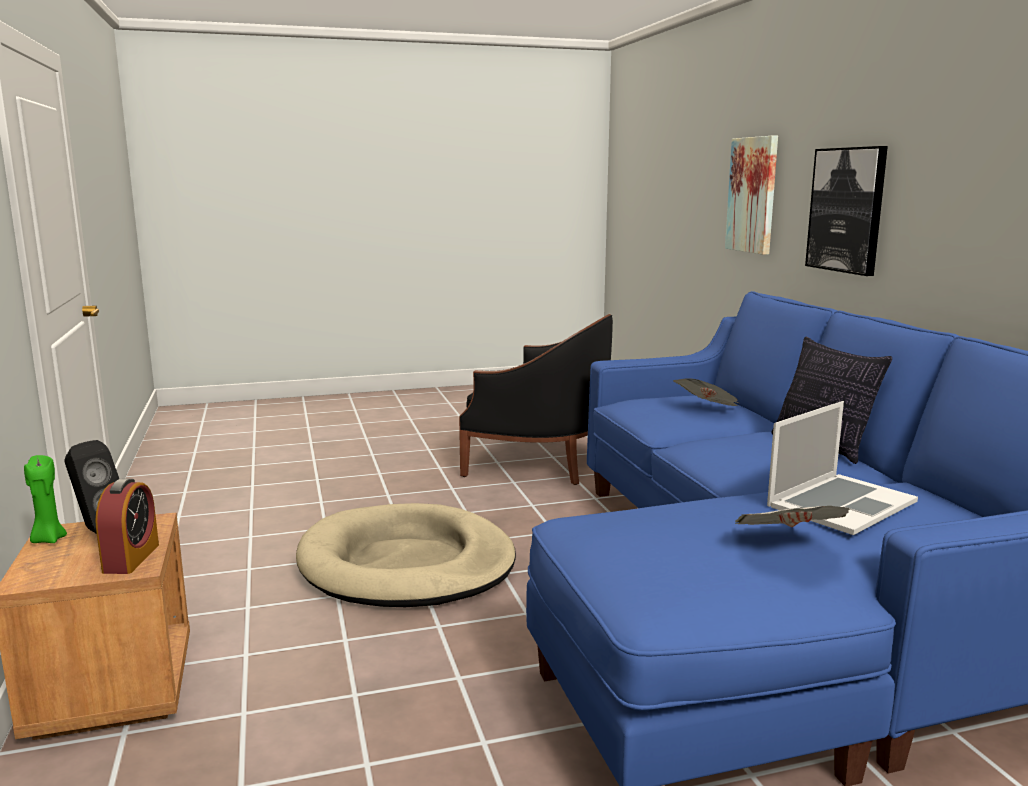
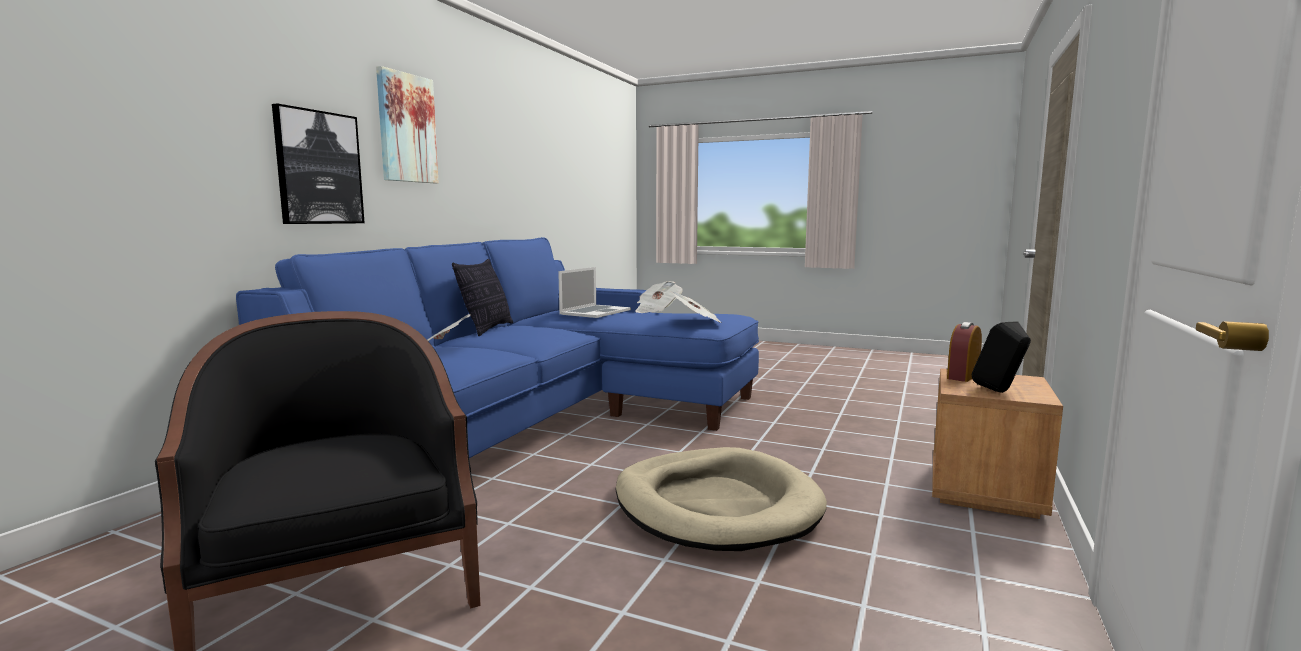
camera: 140 degrees left, 5 degrees down
green candle [24,455,67,543] -> none
picture [725,135,778,255] -> picture moved to [376,66,439,183]
laptop [767,401,918,535] -> laptop turned 120 degrees clockwise [558,267,631,318]
none -> newspaper [671,291,722,323]

